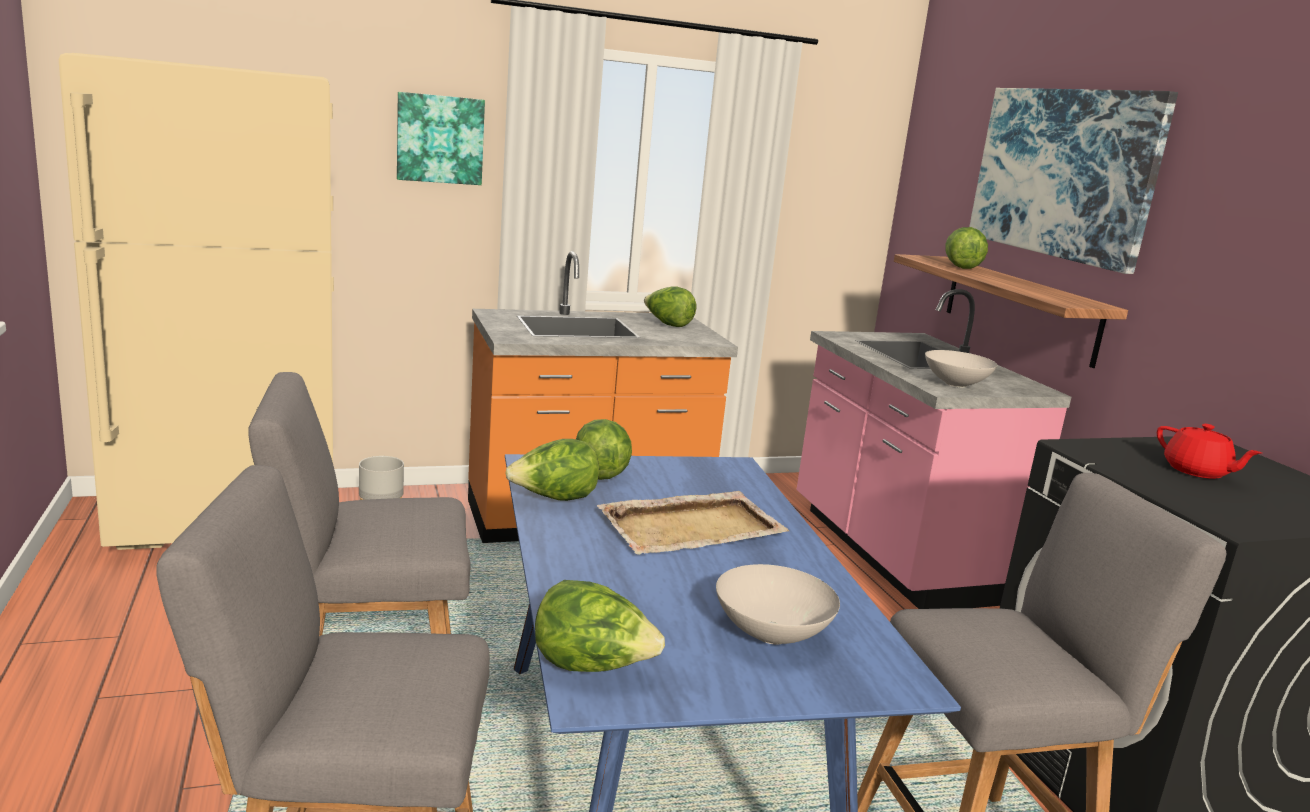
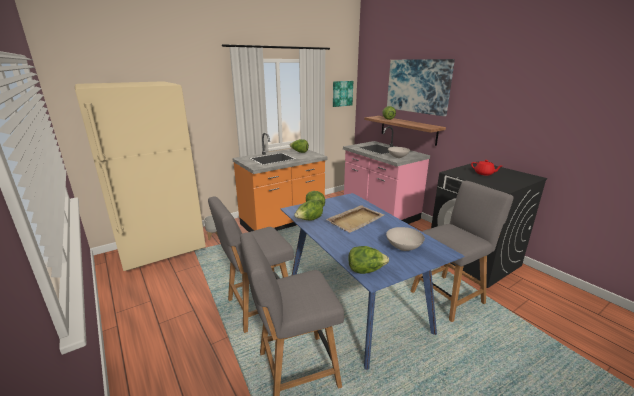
camera: 15 degrees left, 5 degrees up
picture [397,92,485,185] -> picture moved to [333,81,353,107]

